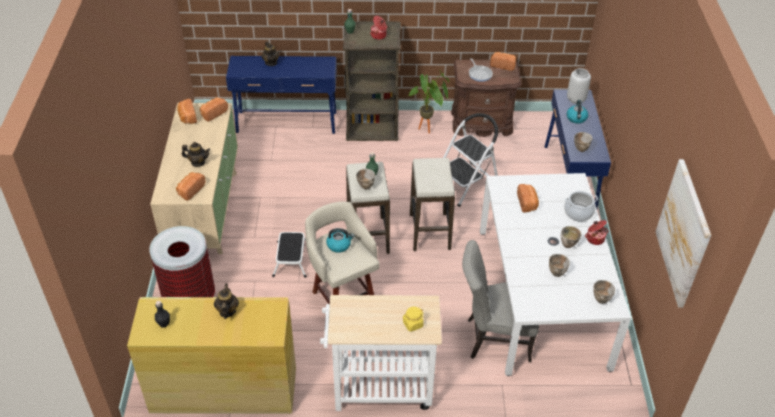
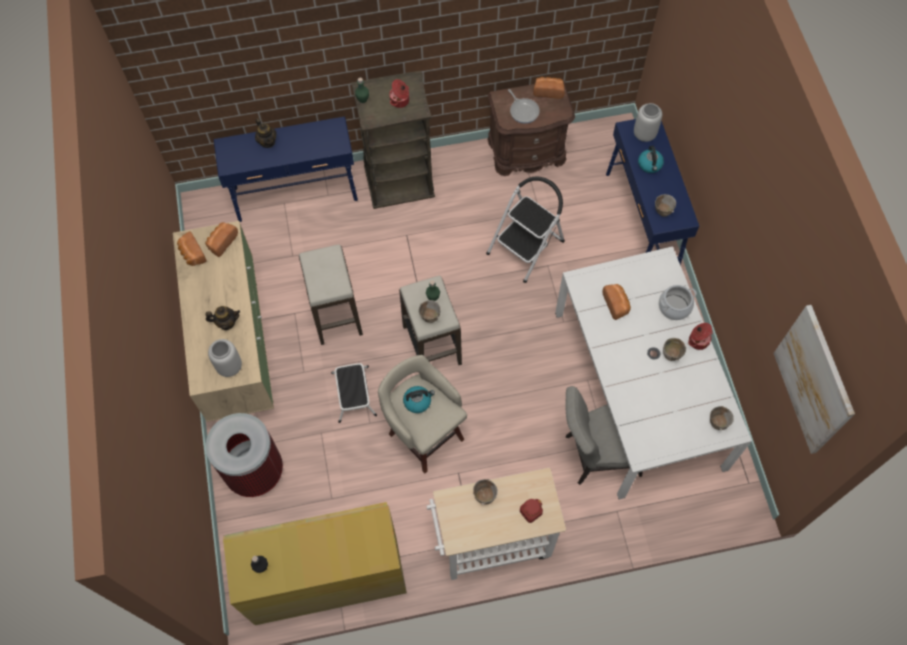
camera: 10 degrees left, 20 degrees up
bread [176,172,205,201] -> grey vase [208,339,242,377]
teapot [214,283,239,319] -> none
yellow jar [402,307,424,332] -> red jar [520,499,543,523]
potted plant [408,70,449,133] -> none
stool [410,158,455,251] -> stool moved to [299,244,363,345]
bowl [549,254,570,277] -> bowl moved to [473,479,498,505]

